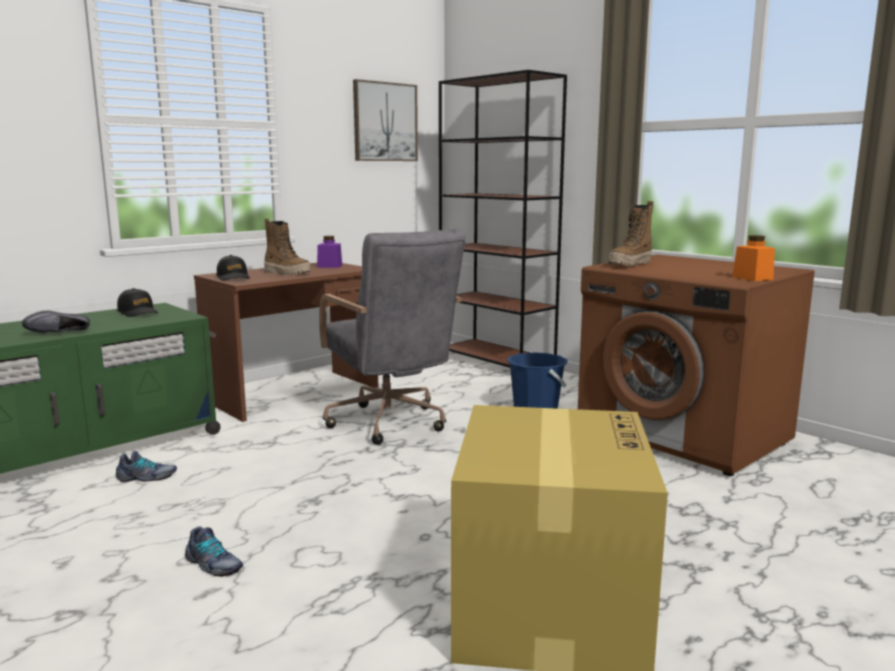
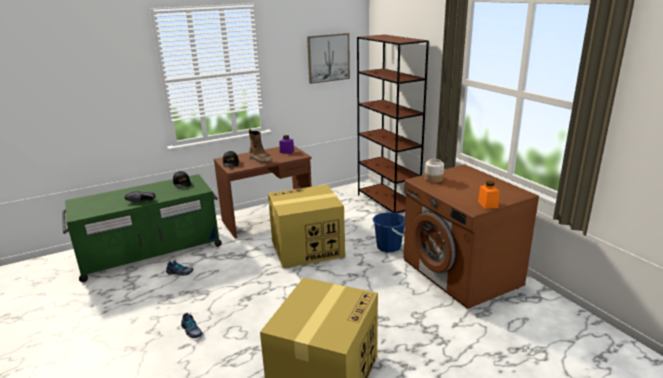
camera: 15 degrees right, 10 degrees up
grey office chair [319,229,466,445] -> cardboard box [268,185,345,268]
boot [609,201,653,266] -> jar [425,159,444,183]

